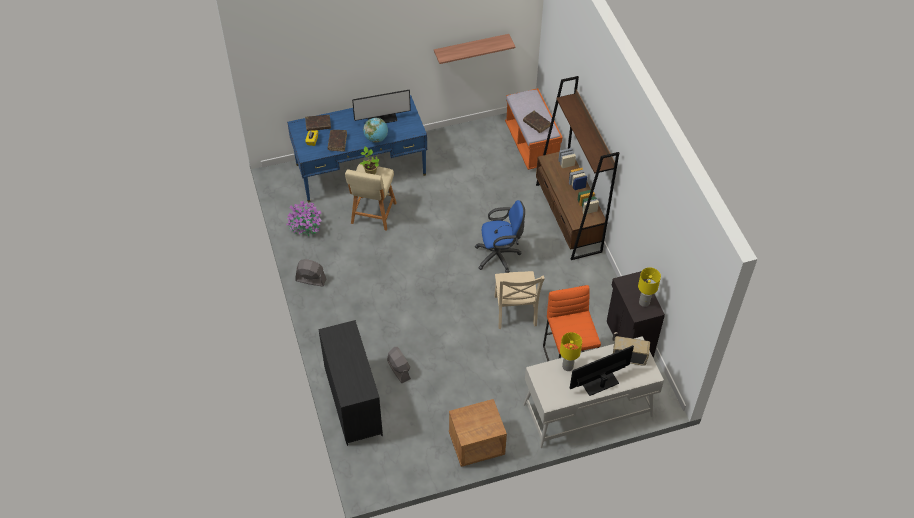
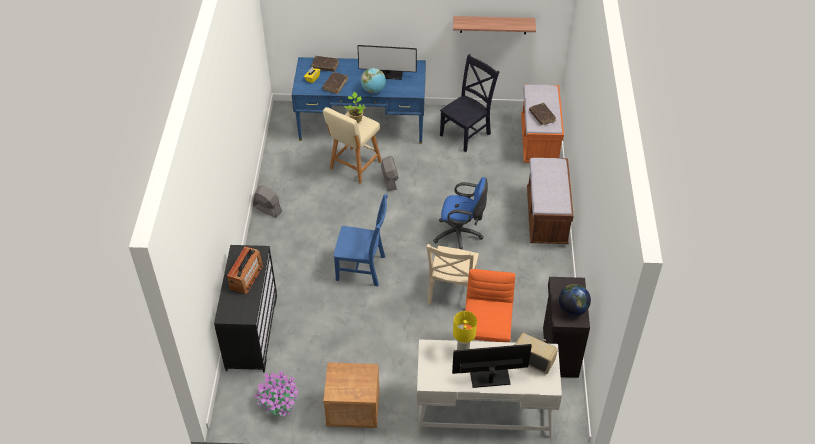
camera: 20 degrees right, 5 degrees down
potted plant [286,201,322,236] -> potted plant moved to [254,371,298,417]
grey fan [387,347,411,383] -> grey fan moved to [381,156,399,191]
brown bookcase [536,76,619,260] -> brown bench [527,157,574,244]
yellow table lamp [638,267,661,307] -> globe [559,284,591,316]
none -> radio [227,246,263,294]
none -> blue chair [333,194,388,287]
none -> black chair [440,54,499,152]

